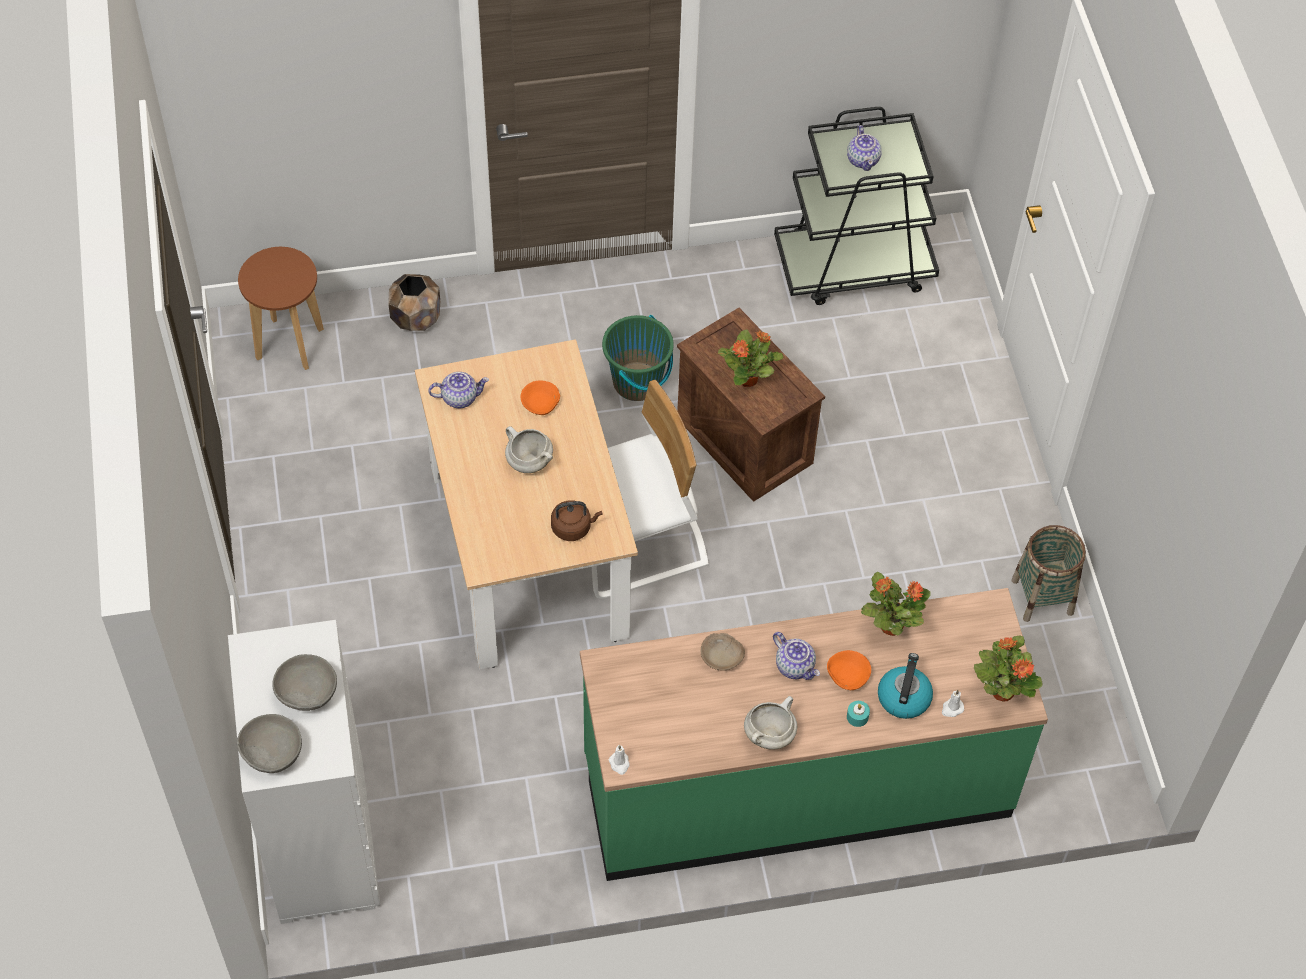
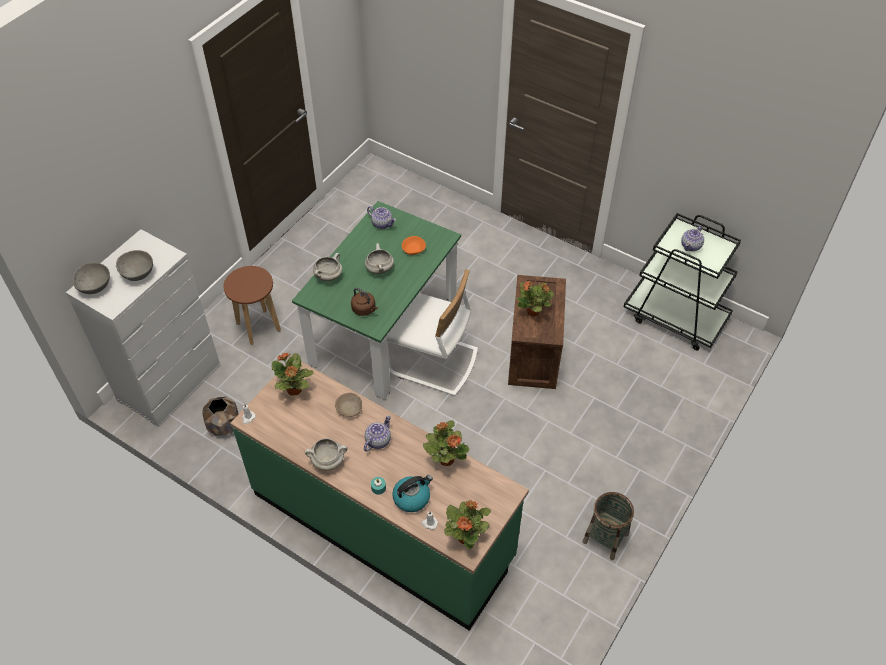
camera: 45 degrees right, 5 degrees down
brown stool [238,247,324,370] -> brown stool moved to [223,266,281,345]
brown planter [388,274,440,331] -> brown planter moved to [202,397,238,436]
beige dining table [415,339,638,669] -> green dining table [292,201,461,400]
green bucket [602,315,674,401] -> none
teapot [773,632,820,680] -> teapot turned 150 degrees counterclockwise [364,415,391,452]
orange bowl [827,650,871,690] -> none
none -> potted plant [272,353,314,396]
none -> white cooking pot [313,253,342,281]

